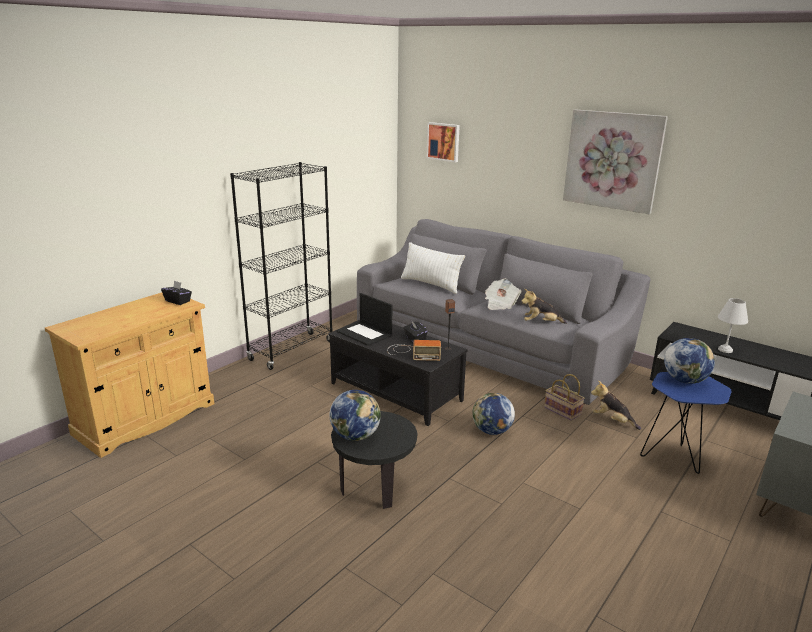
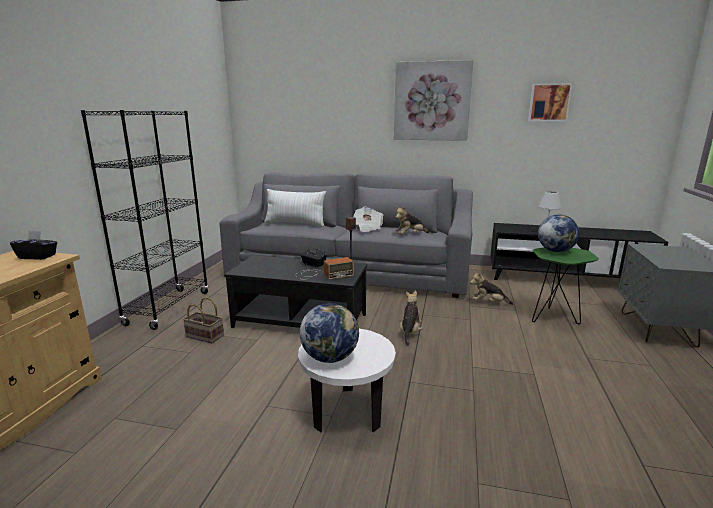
camera: 25 degrees left, 5 degrees down
black side table [331,411,418,509] -> white side table [298,329,396,433]
laptop [337,293,392,346] -> none
picture [427,122,460,162] -> picture moved to [528,83,573,121]
globe [472,393,515,435] -> plush toy [400,291,423,346]
basket [544,374,585,421] -> basket moved to [183,297,224,343]
blue side table [640,372,732,474] -> green side table [532,247,599,324]

